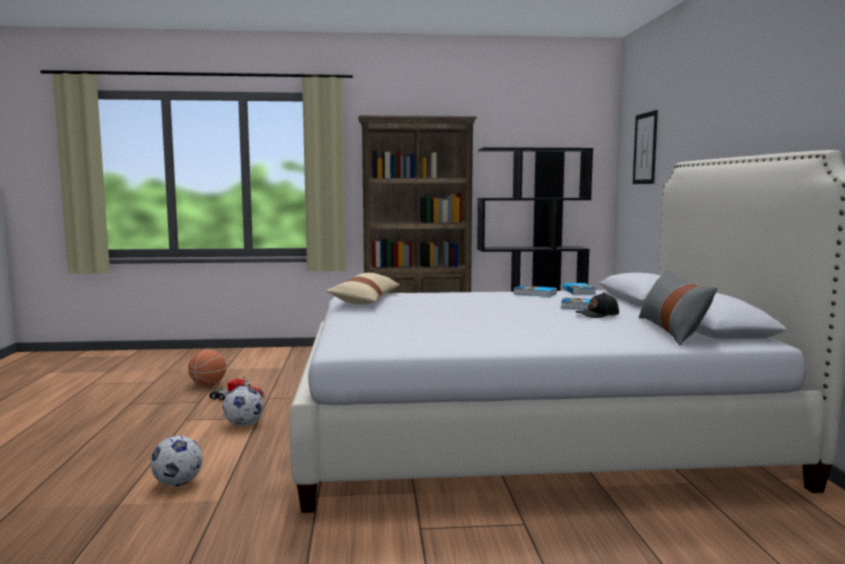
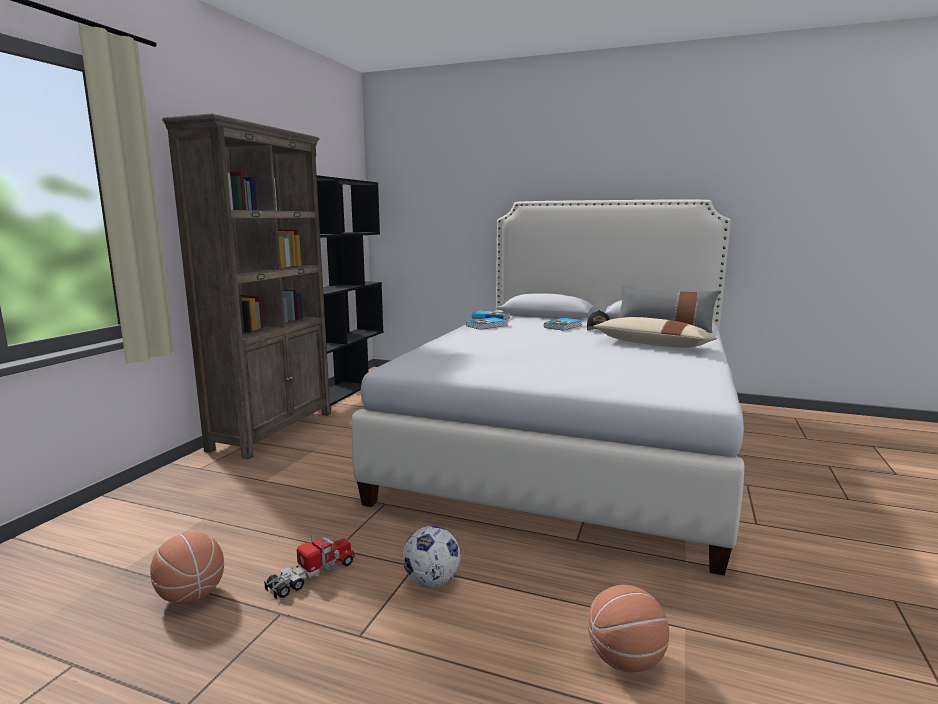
camera: 65 degrees left, 5 degrees up
football [151,436,203,486] -> basketball [588,585,669,673]
beige pillow [326,273,400,305] -> beige pillow moved to [593,317,717,348]
picture [633,110,658,184] -> none

